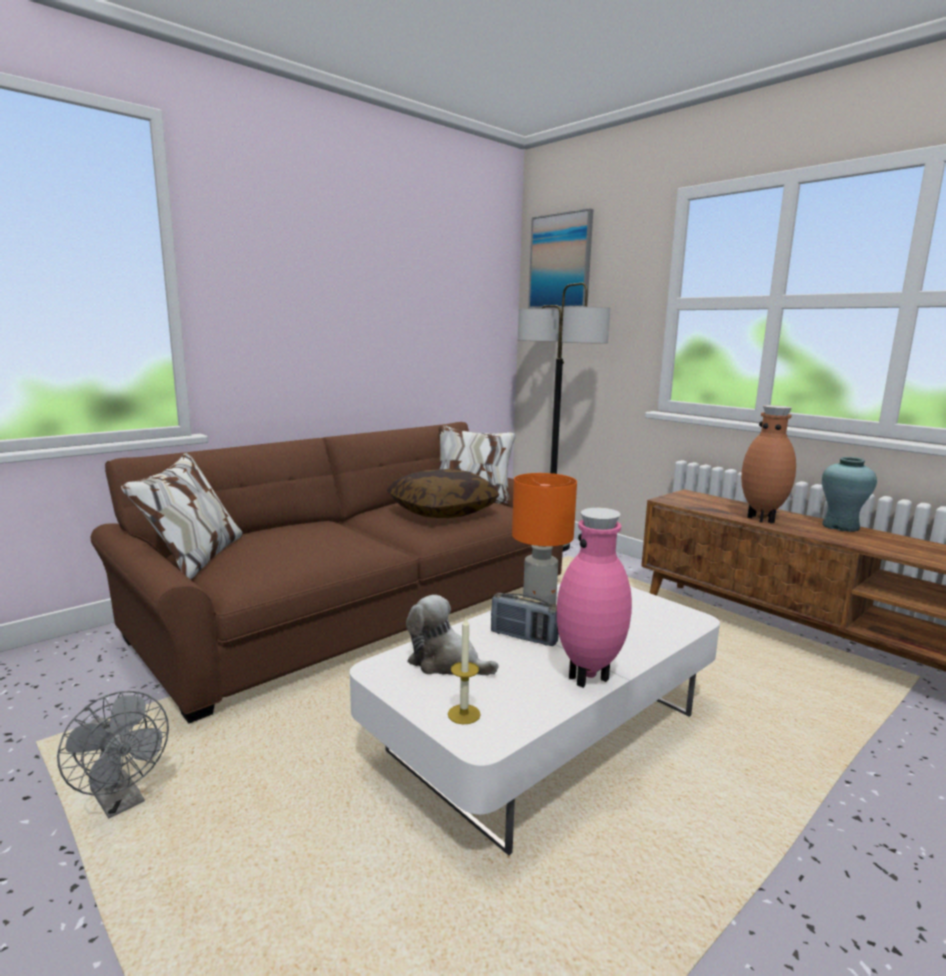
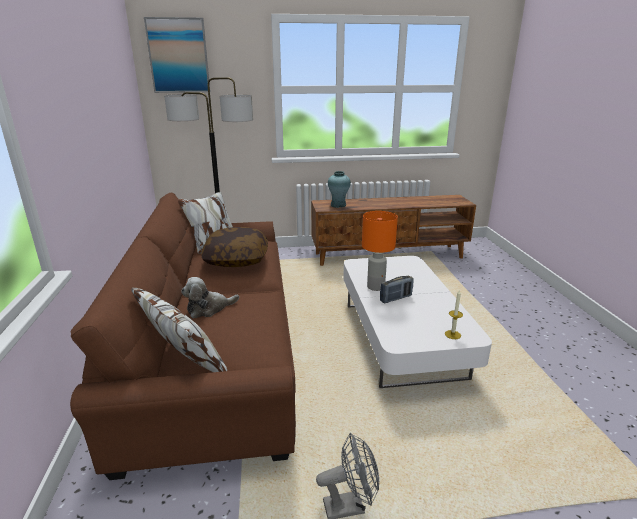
camera: 55 degrees left, 10 degrees up
plush toy [406,595,499,675] -> plush toy moved to [181,277,239,318]
pink vase [557,508,632,688] -> none
brown vase [741,405,796,523] -> none
turquoise vase [822,457,877,532] -> turquoise vase moved to [328,171,351,208]

